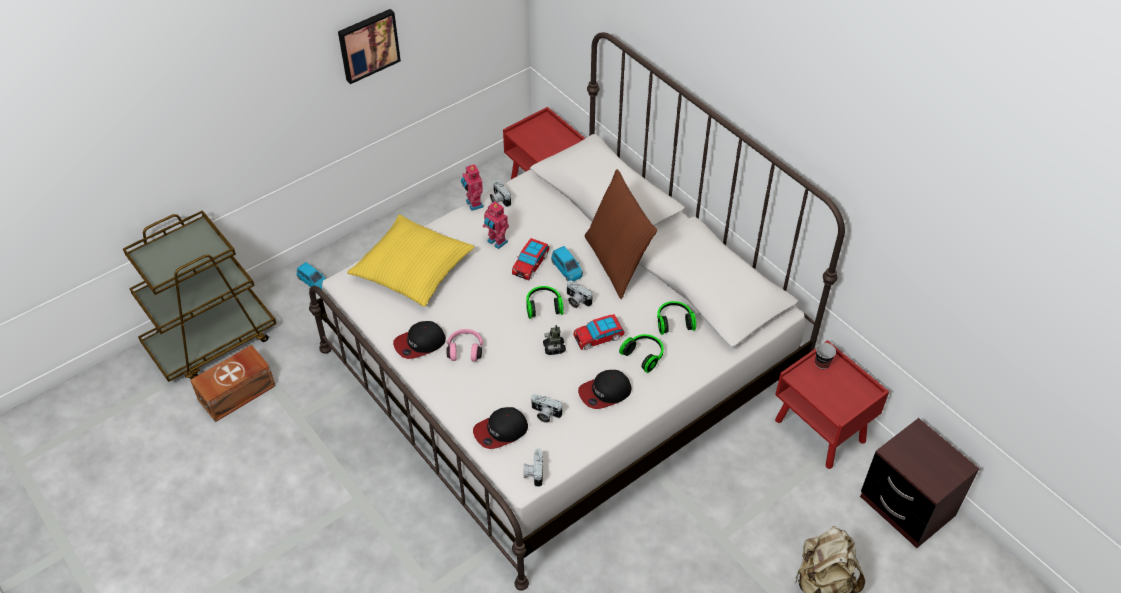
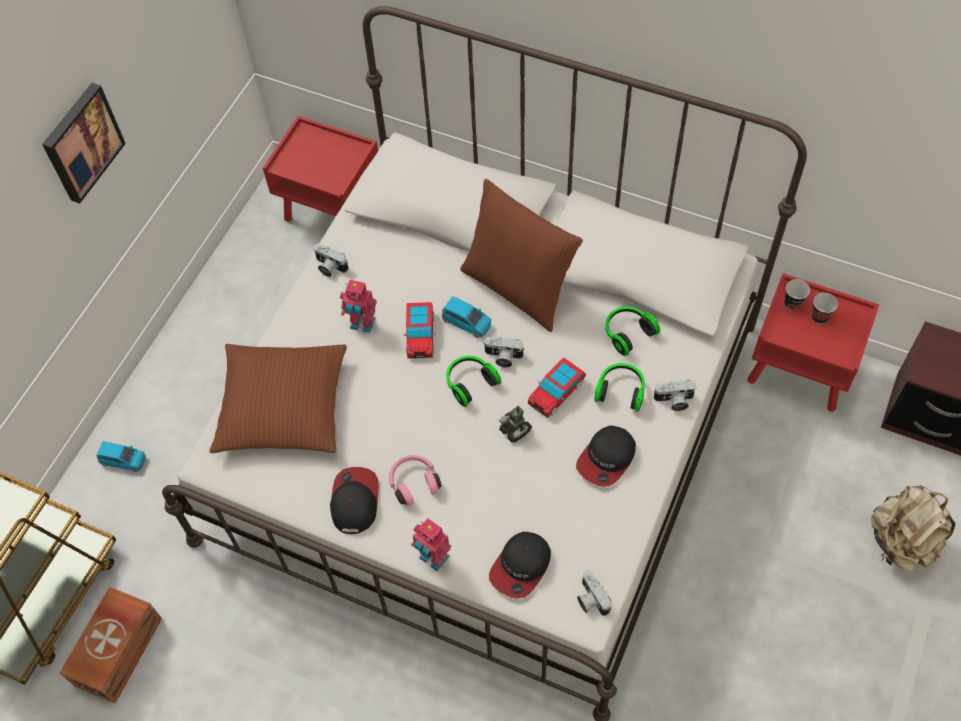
camera: 25 degrees left, 10 degrees up
yellow pillow [347,214,474,307] -> brown pillow [209,344,347,453]
cap [393,321,446,359] -> cap turned 150 degrees clockwise [330,467,379,534]
toy robot [461,164,484,211] -> toy robot moved to [411,518,451,571]
camera [531,394,563,423] -> camera moved to [653,380,696,411]
none -> cup [811,293,838,324]

